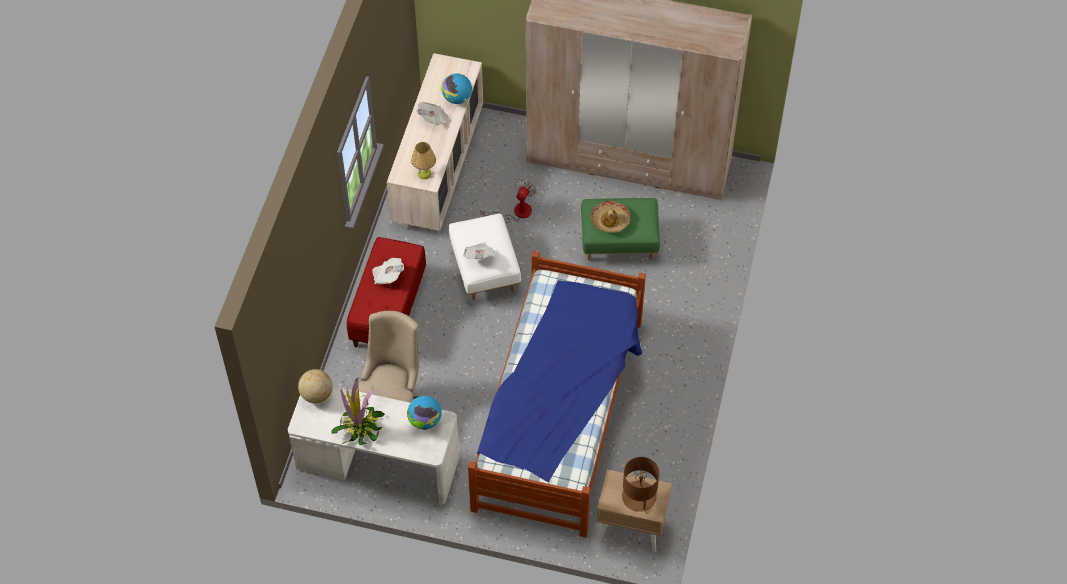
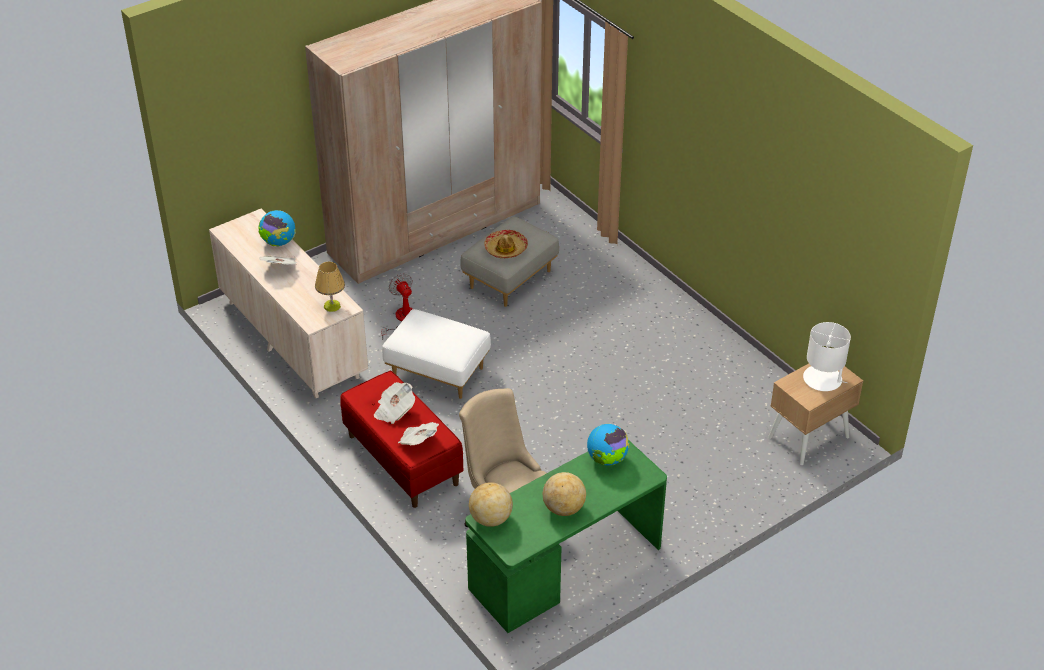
camera: 50 degrees left, 15 degrees down
white desk [288,386,459,505] -> green desk [465,441,667,633]
potted plant [331,378,385,445] -> globe [543,472,586,516]
newspaper [463,242,495,260] -> newspaper moved to [398,422,439,445]
bed [468,251,646,537] -> none
green ottoman [581,198,660,260] -> grey ottoman [460,216,559,307]
brown table lamp [622,457,660,514] -> white table lamp [803,322,851,391]

